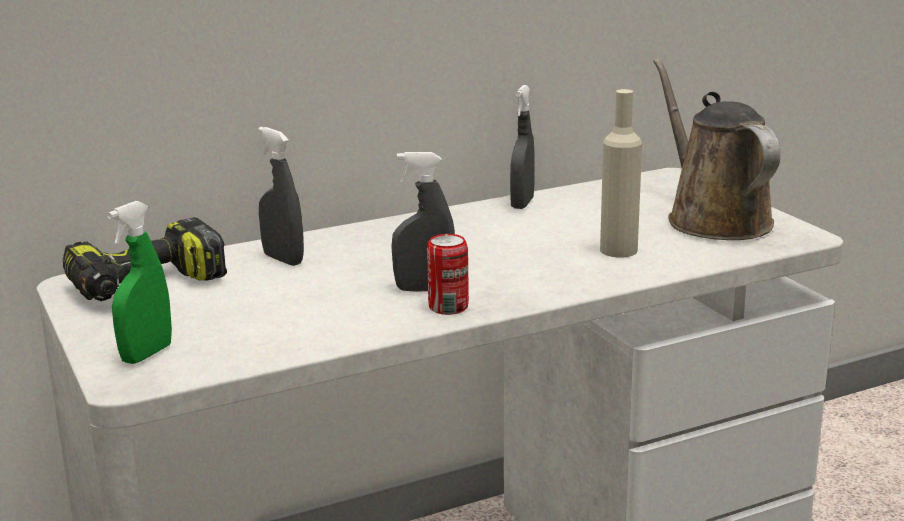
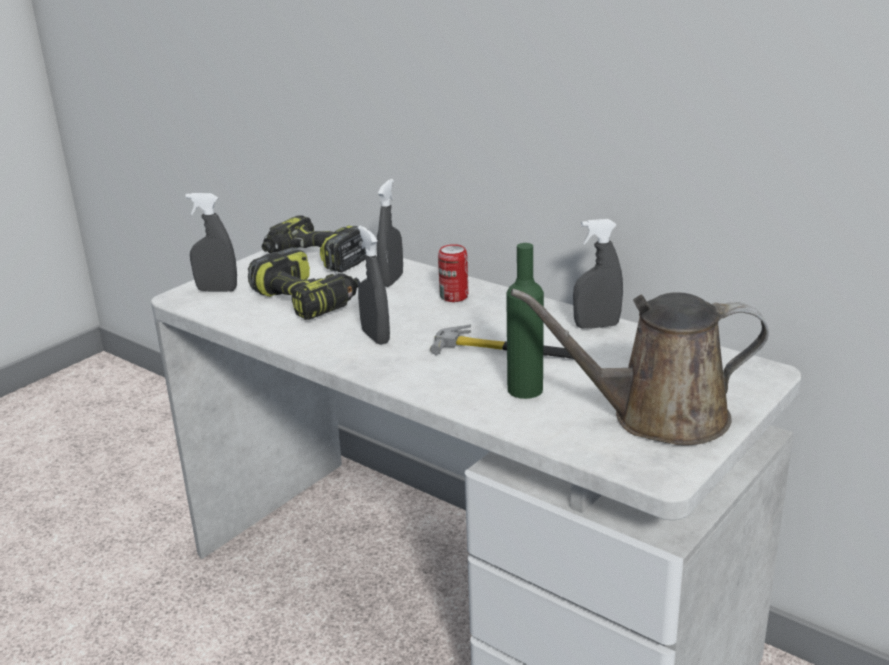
camera: 65 degrees right, 5 degrees up
green spray bottle [107,201,172,364] -> grey spray bottle [186,193,237,292]
can [427,234,469,315] -> can moved to [438,244,468,302]
beige bottle [600,89,642,257] -> green bottle [506,243,544,399]
brown watering can [653,58,780,240] -> brown watering can turned 135 degrees counterclockwise [511,289,769,445]
none -> power drill [248,247,360,320]
none -> hammer [430,324,573,359]

